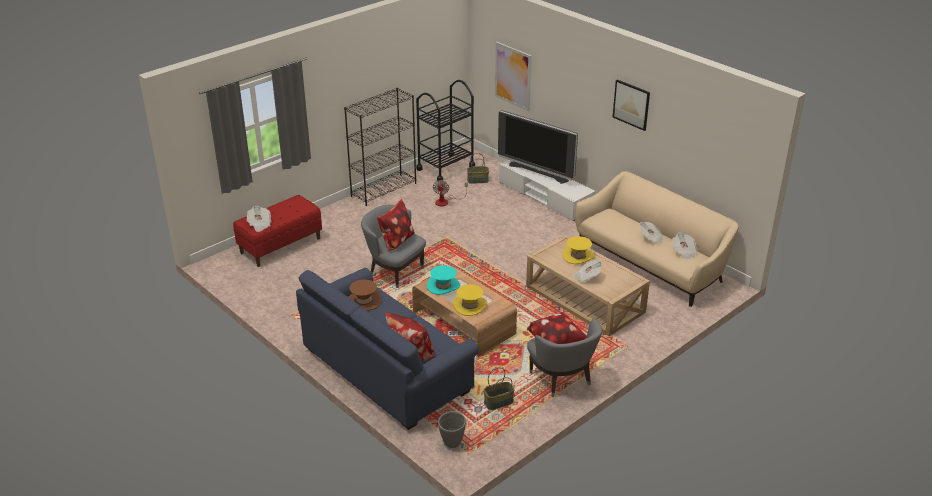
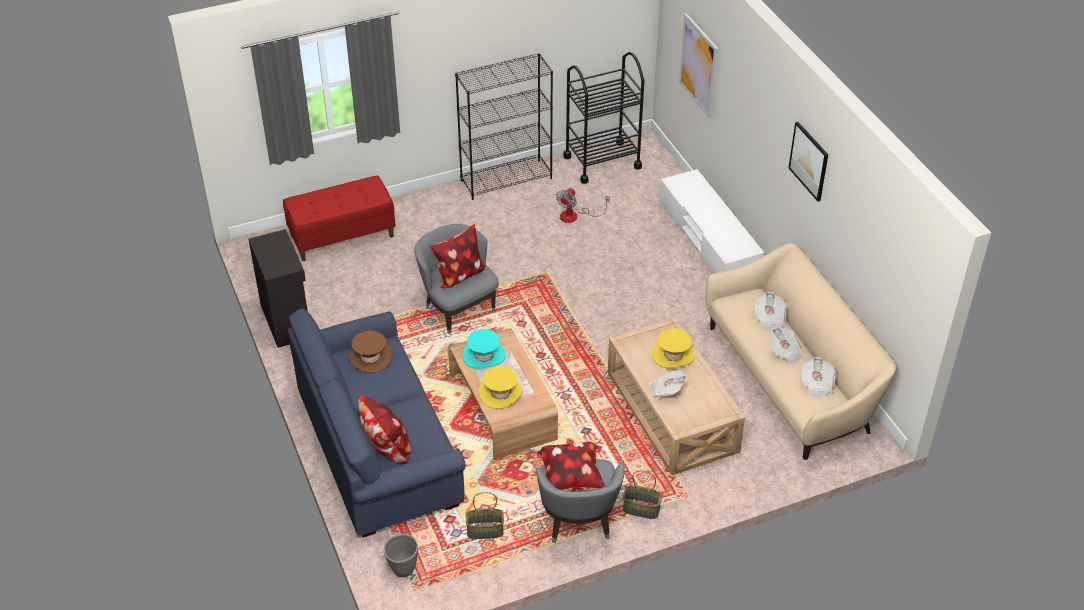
camera: 20 degrees right, 10 degrees up
newspaper [246,206,271,232] -> newspaper moved to [753,292,787,331]
basket [467,153,489,184] -> basket moved to [623,470,662,519]
television [498,110,578,184] -> none
none -> black cabinet [248,229,308,348]

